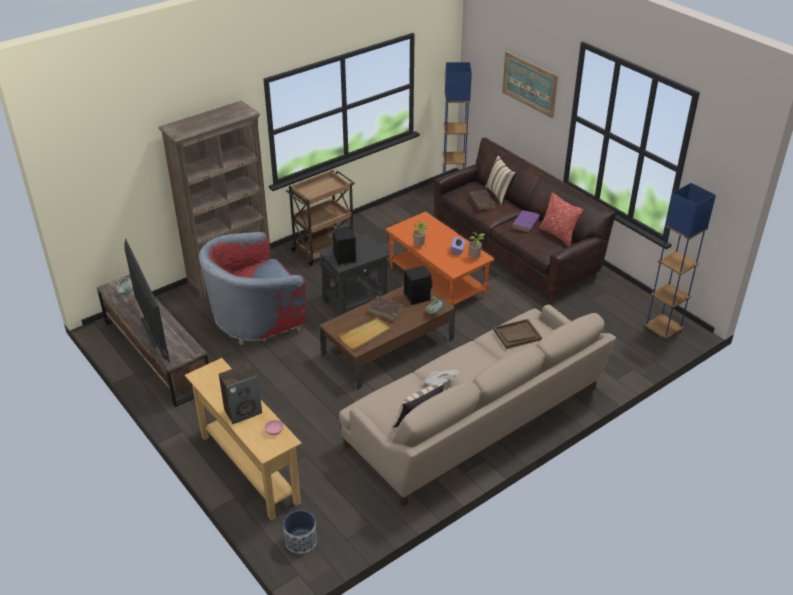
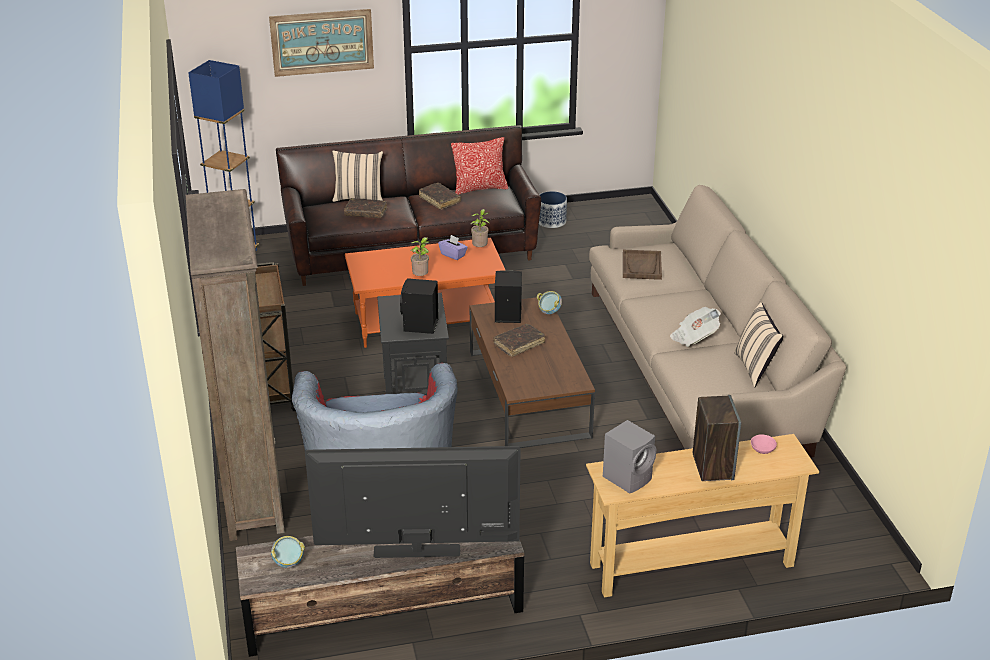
camera: 65 degrees left, 5 degrees down
planter [283,510,317,554] -> planter moved to [539,191,567,228]
beige tray [338,316,392,349] -> none
purple book [512,210,540,232] -> brown book [419,183,461,210]
blue floor lamp [644,183,716,341] -> none
none -> grey speaker [603,420,656,494]

